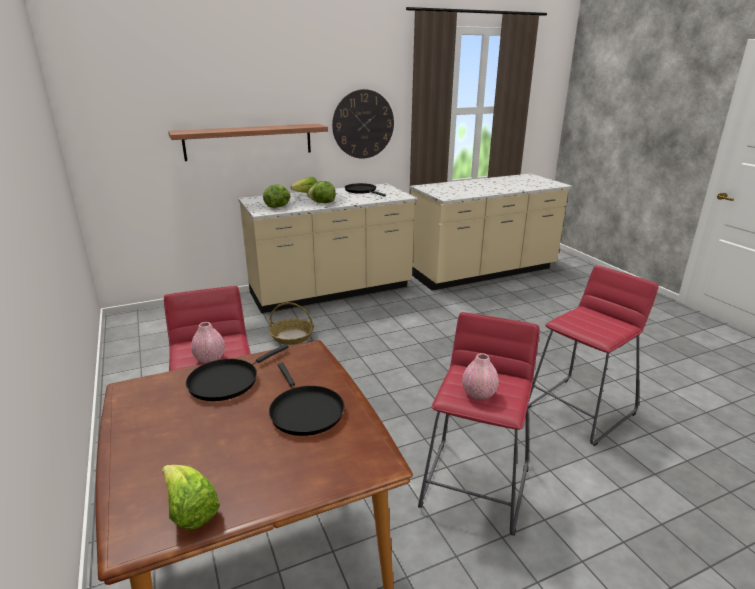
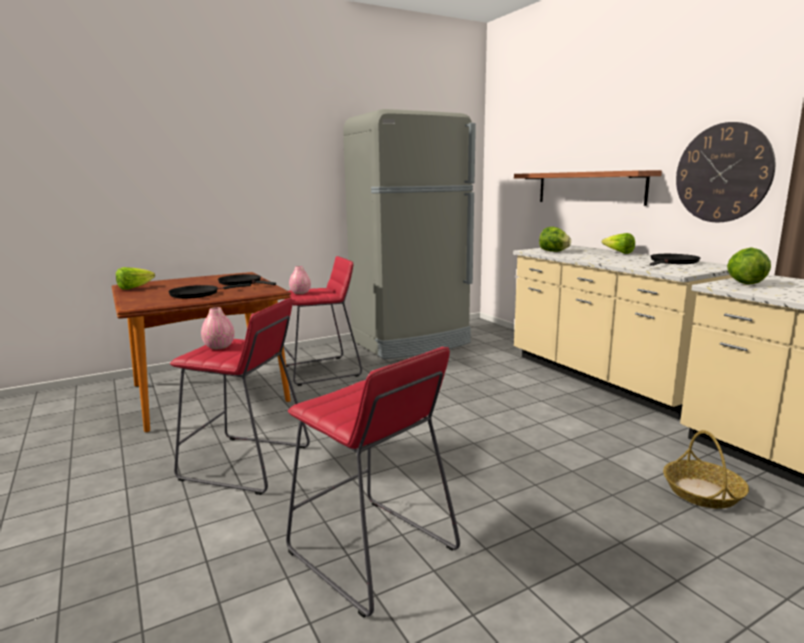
camera: 85 degrees right, 10 degrees down
basket [269,302,314,345] -> basket moved to [663,430,749,509]
lettuce [307,181,335,203] -> lettuce moved to [727,247,771,285]
none -> grey fridge [343,109,476,359]

